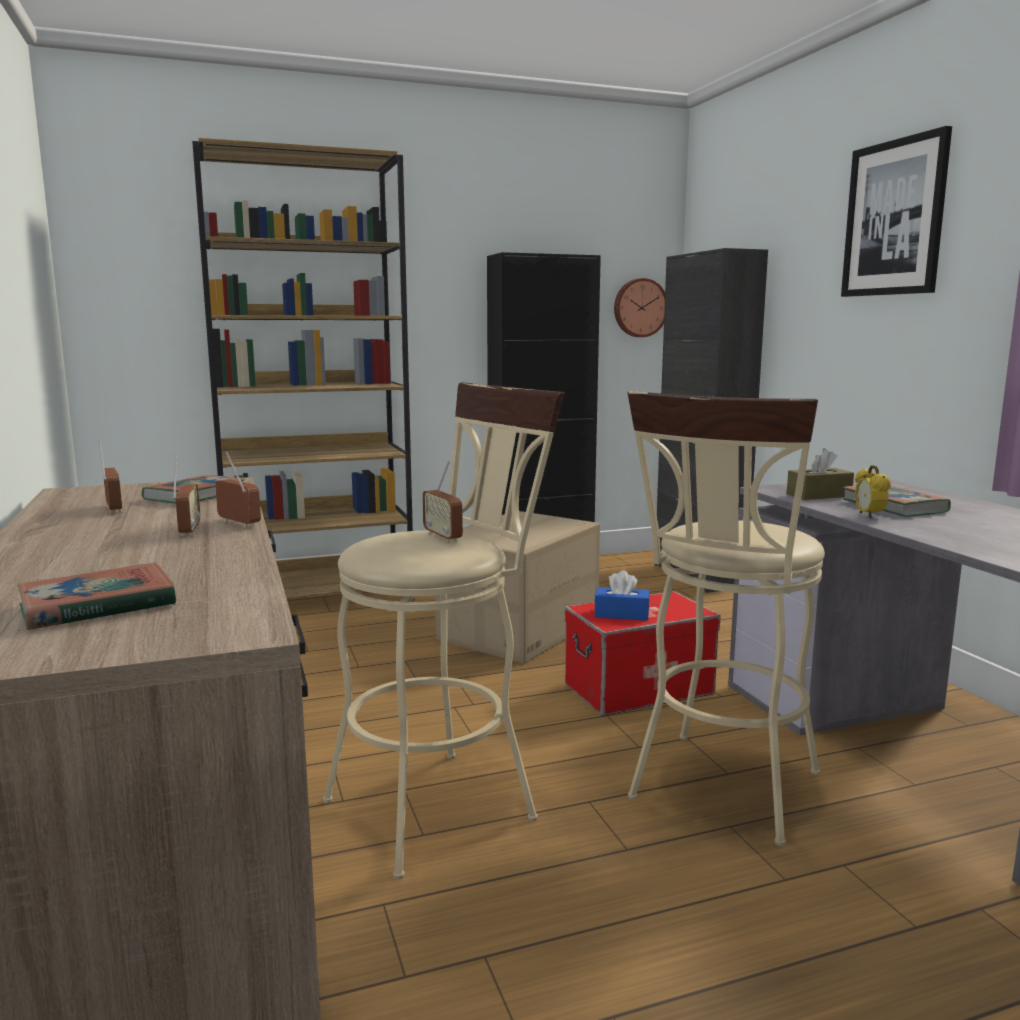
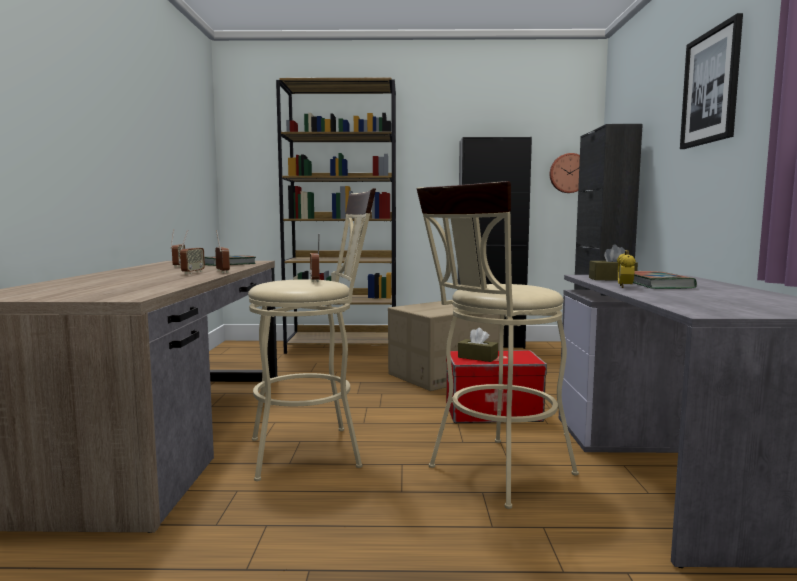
camera: 20 degrees right, 5 degrees down
book [18,562,176,630] -> none
blue tissue box [594,570,650,621] -> brown tissue box [458,328,498,362]

